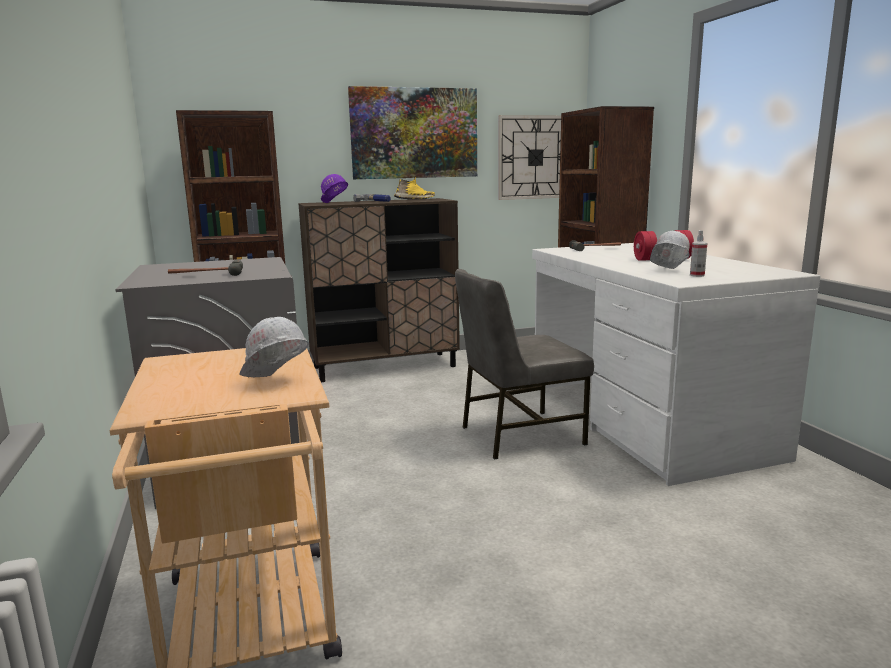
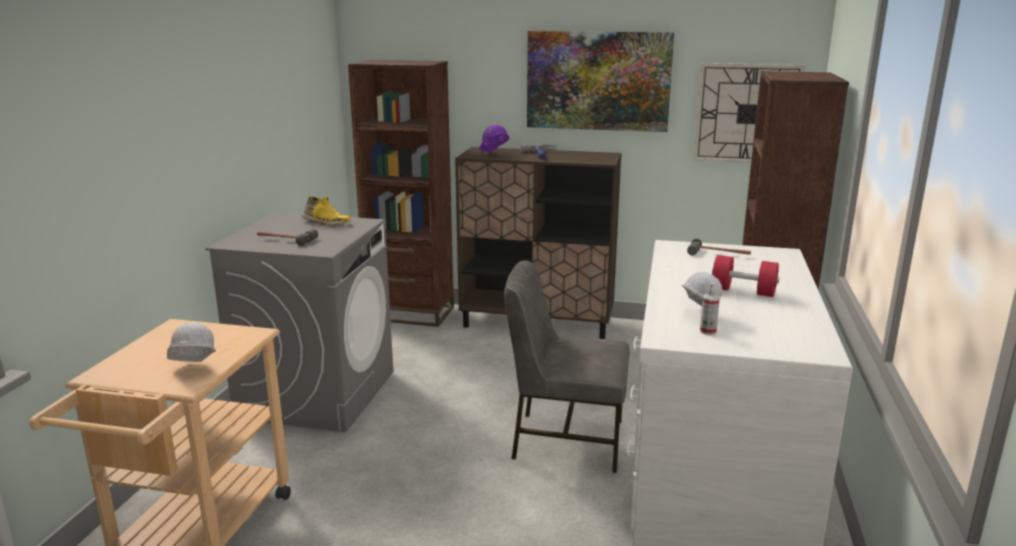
camera: 30 degrees right, 5 degrees up
yellow shoe [394,178,435,199] -> yellow shoe moved to [302,196,351,225]

